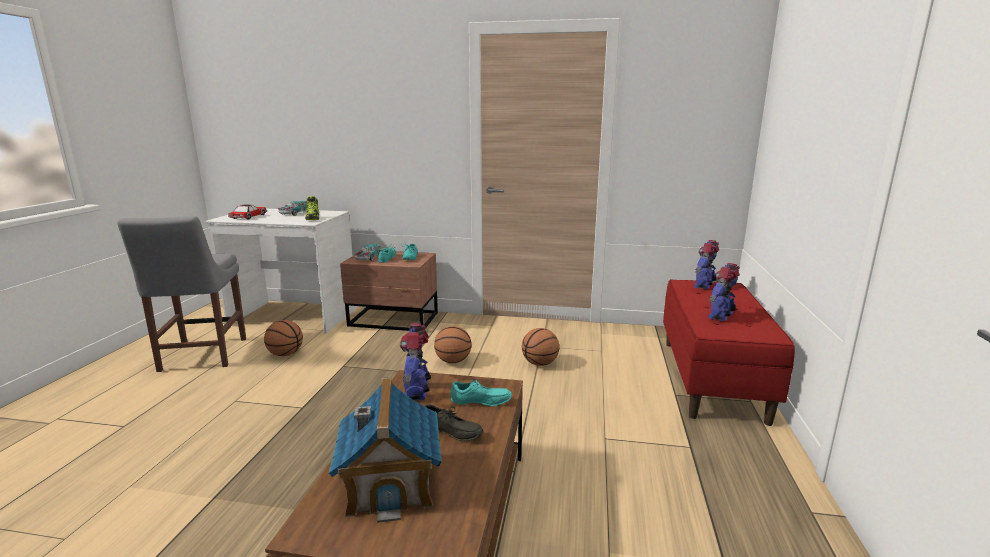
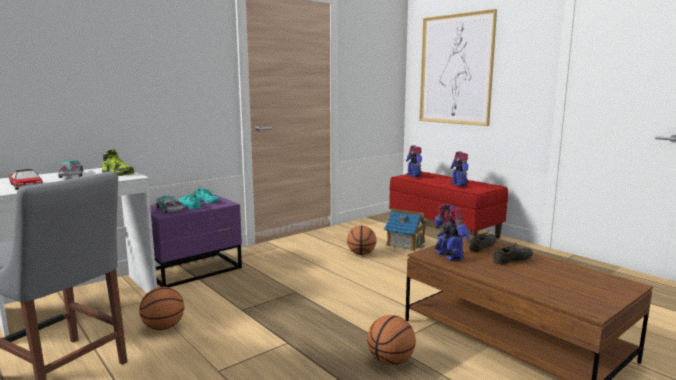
camera: 50 degrees left, 5 degrees down
toy house [329,377,442,523] -> toy house moved to [384,208,428,251]
brown nightstand [340,251,438,331] -> purple nightstand [150,195,242,287]
toy robot [400,323,431,401] -> toy robot turned 150 degrees counterclockwise [435,204,471,261]
basketball [434,326,471,363] -> basketball moved to [367,315,416,365]
turquoise shoe [451,379,512,406] -> grey shoe [469,230,496,252]
none -> picture [419,9,497,126]

